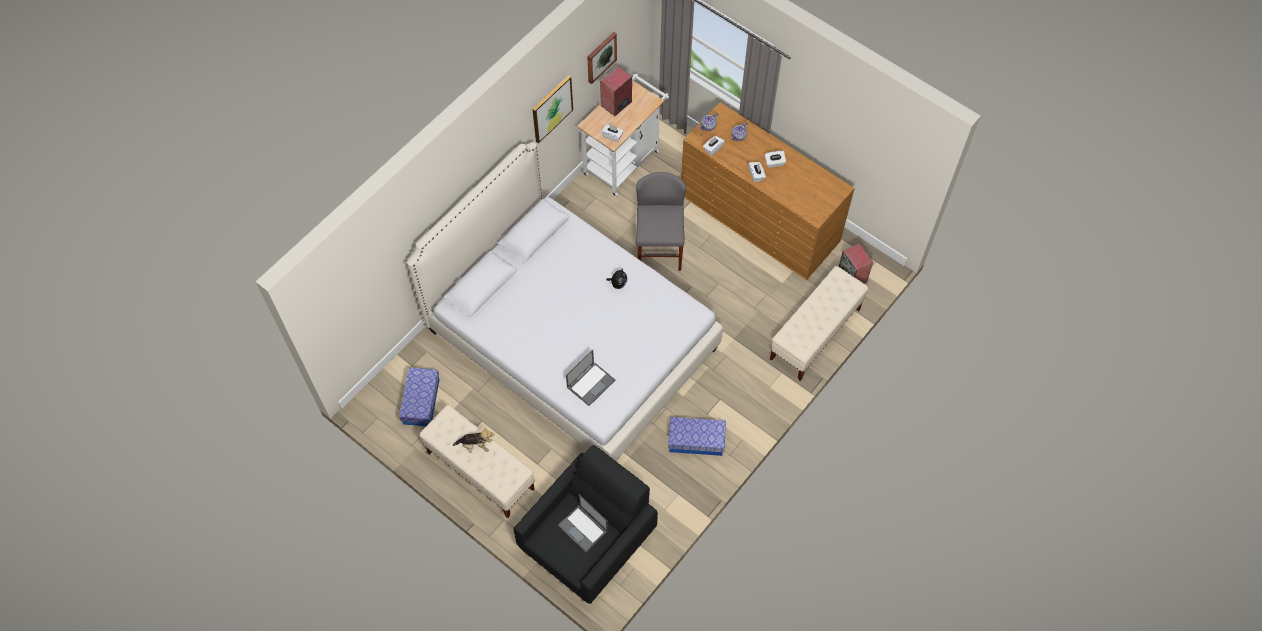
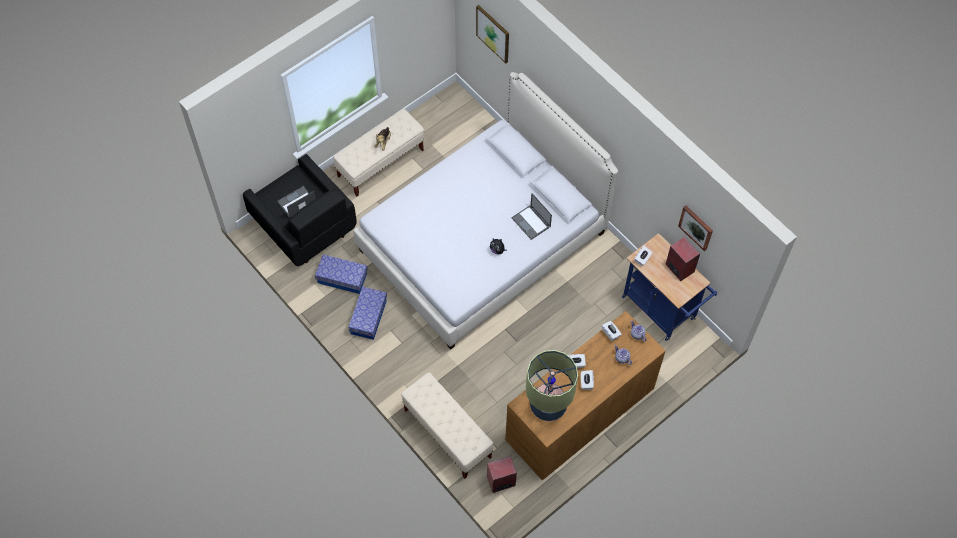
camera: 100 degrees right, 0 degrees up
storage box [399,367,439,426] -> storage box moved to [315,254,368,294]
picture [532,75,573,144] -> picture moved to [476,5,509,63]
laptop [566,349,615,406] -> laptop moved to [512,193,552,240]
white cart [577,74,669,197] -> blue cart [622,233,717,341]
grey chair [636,172,686,271] -> none
none -> table lamp [526,350,578,422]

